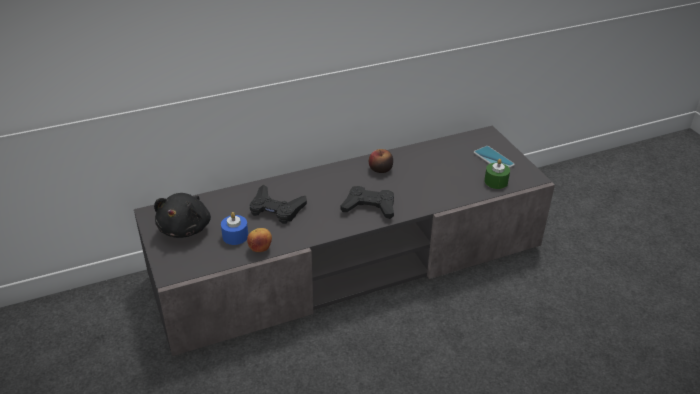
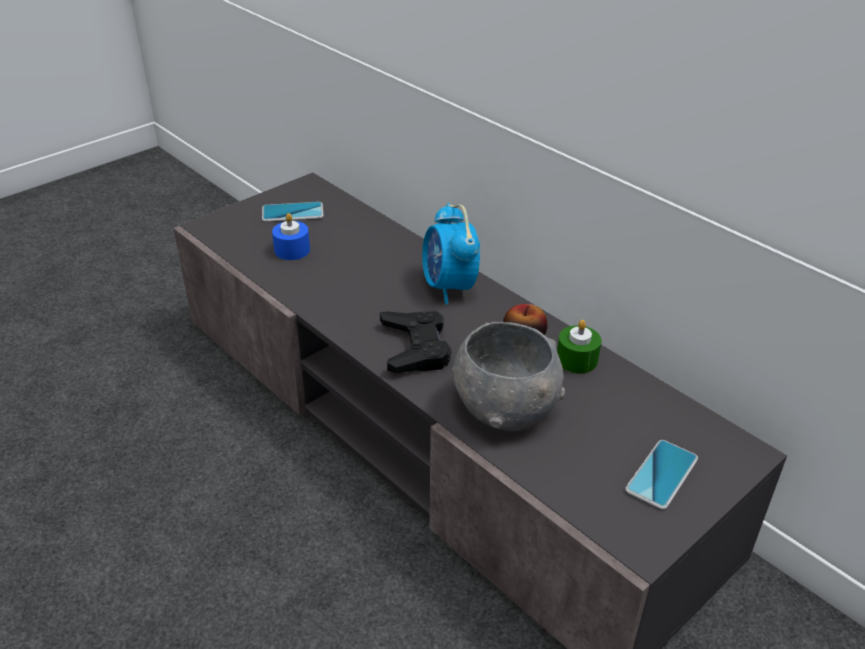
camera: 70 degrees right, 0 degrees up
black plush toy [154,193,211,238] -> phone [262,202,324,222]
apple [247,228,272,252] -> none
black game controller [250,185,307,224] -> none
green candle [484,159,510,189] -> green candle moved to [557,320,601,374]
none -> alarm clock [422,203,480,304]
none -> grey bowl [452,322,565,431]

